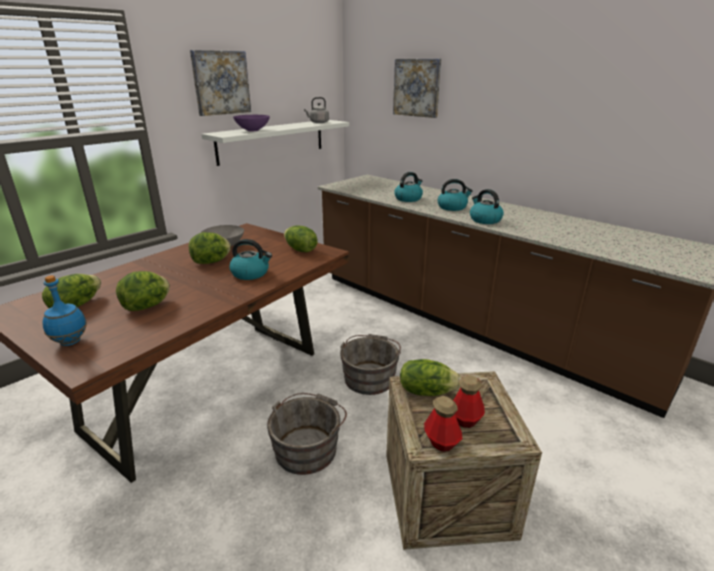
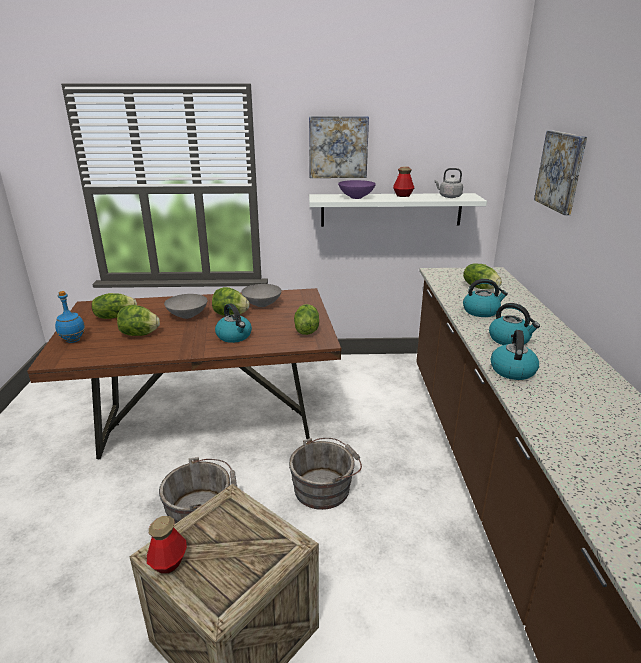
camera: 45 degrees right, 0 degrees up
lettuce [400,359,461,396] -> lettuce moved to [463,263,502,289]
bottle [453,375,485,428] -> bottle moved to [393,167,414,197]
none -> grey bowl [164,294,207,319]

